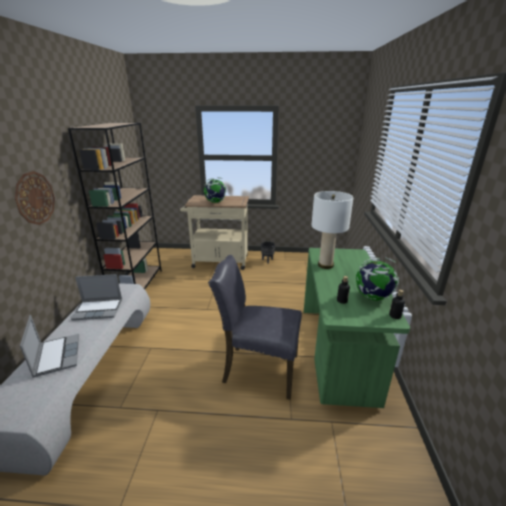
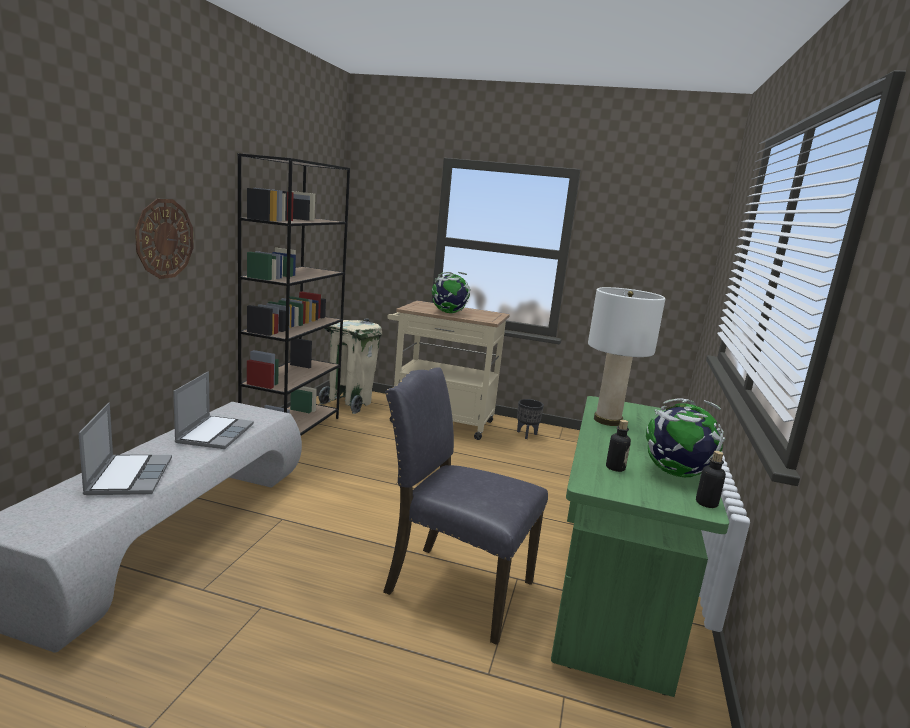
camera: 10 degrees right, 10 degrees down
laptop [71,274,122,321] -> laptop turned 90 degrees counterclockwise [173,371,254,449]
none -> beige trash can [318,318,382,414]

